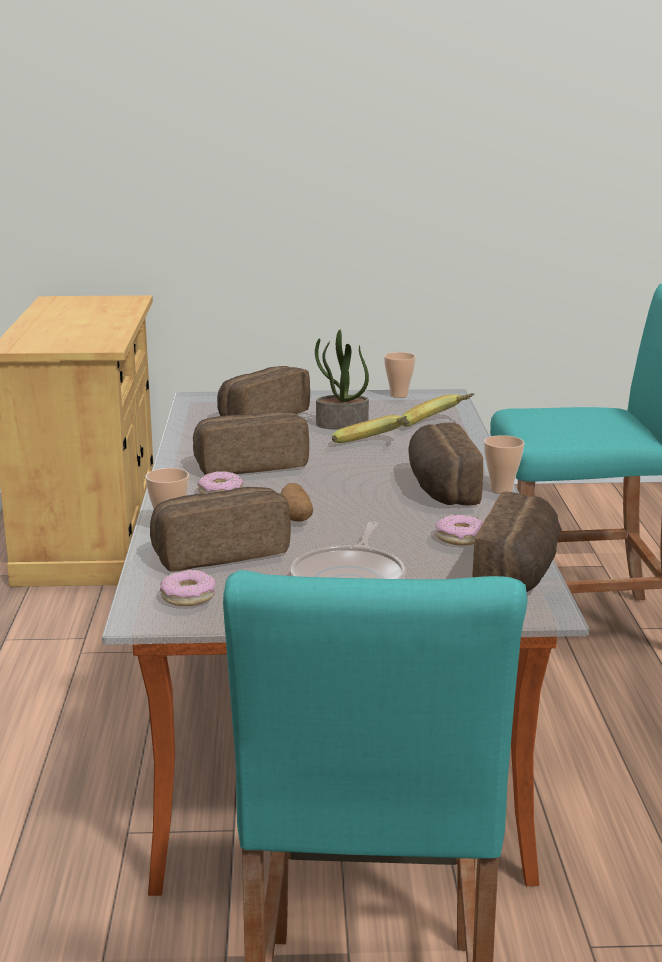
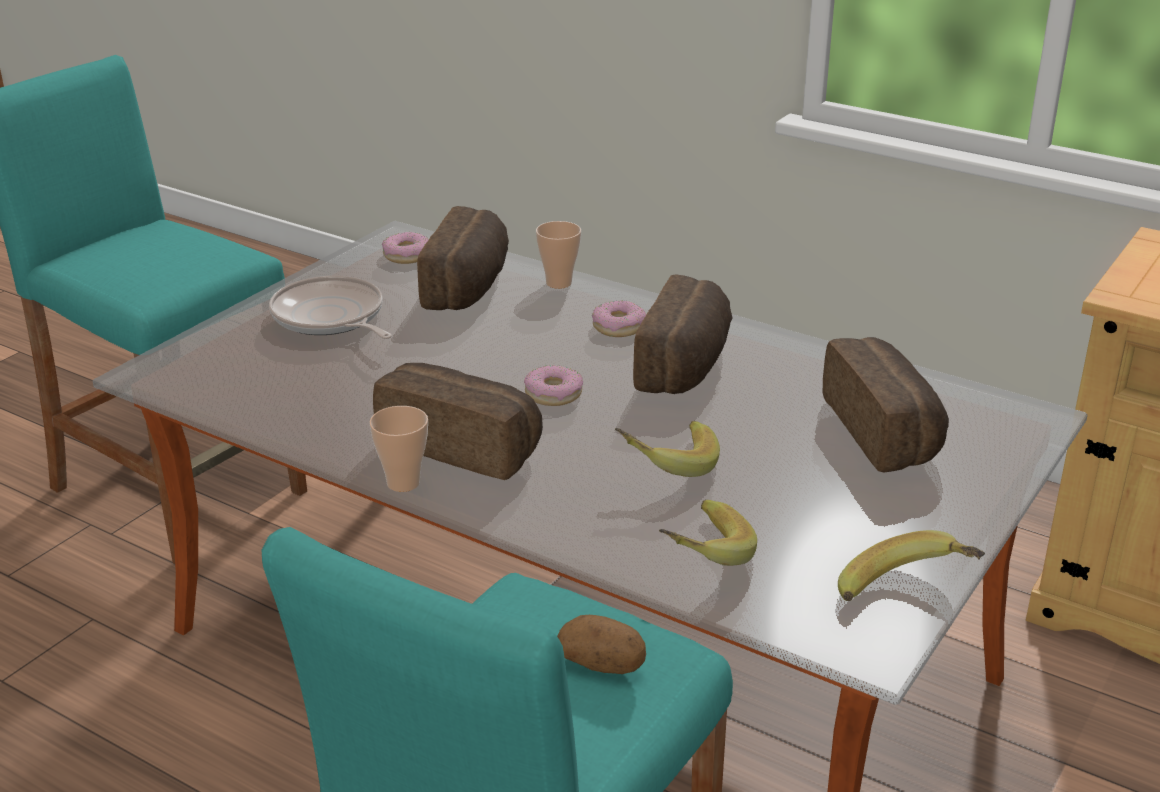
camera: 125 degrees right, 10 degrees up
potato [281,483,313,521] -> potato moved to [557,615,646,674]
potted plant [315,330,369,429] -> none
cup [384,352,416,398] -> banana [838,530,985,601]
donut [436,514,483,546] -> donut moved to [524,365,583,406]
bread [472,492,562,592] -> none

